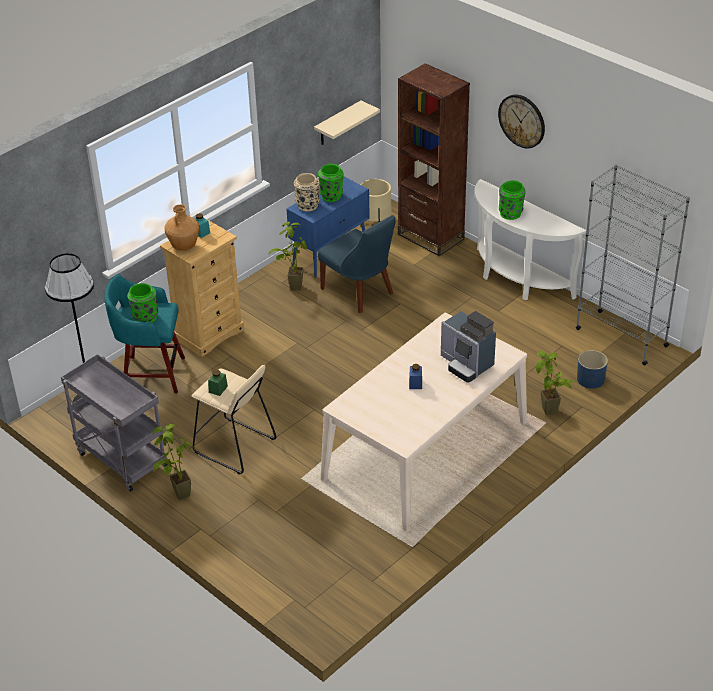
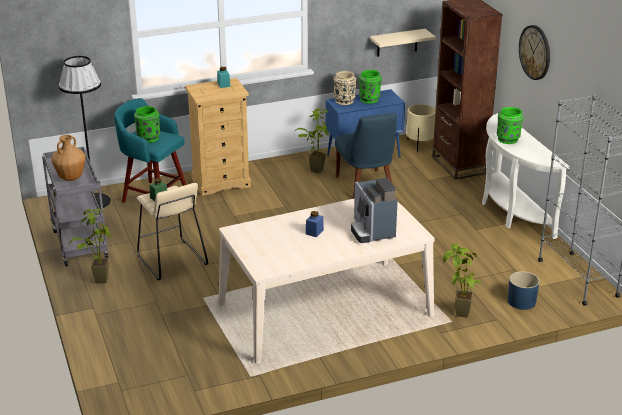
camera: 25 degrees right, 10 degrees down
brown vase [165,204,199,251] -> brown vase moved to [51,135,86,181]

